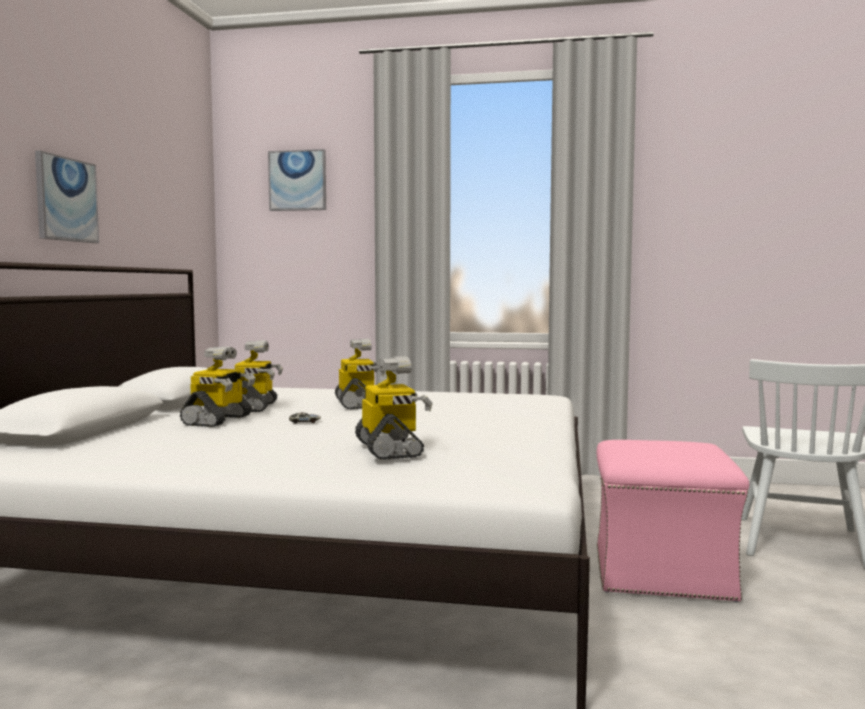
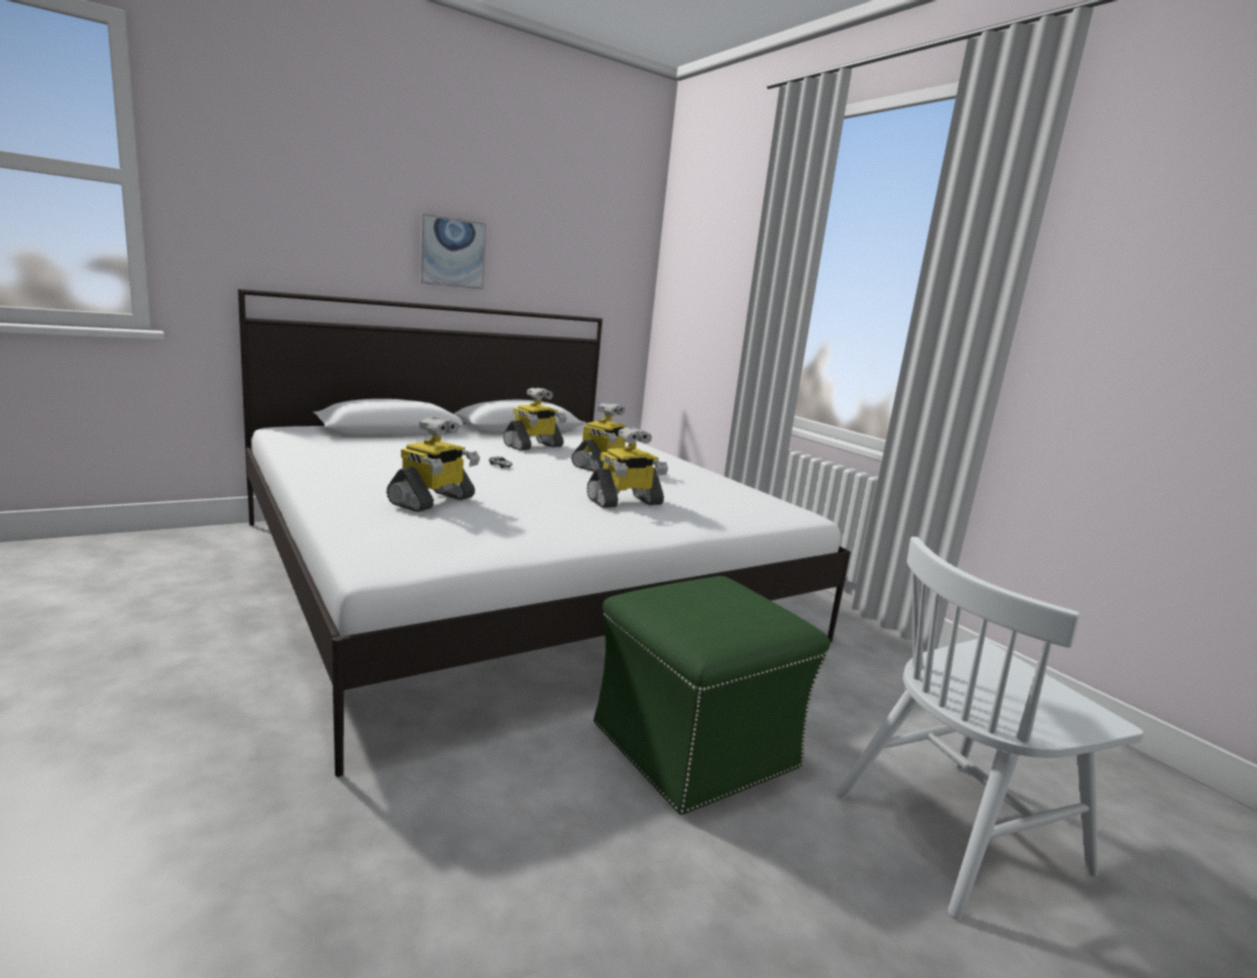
camera: 45 degrees right, 10 degrees up
toy robot [180,347,256,427] -> toy robot moved to [587,427,668,508]
picture [268,149,326,211] -> none
pink ottoman [596,440,749,602] -> green ottoman [594,576,830,815]

